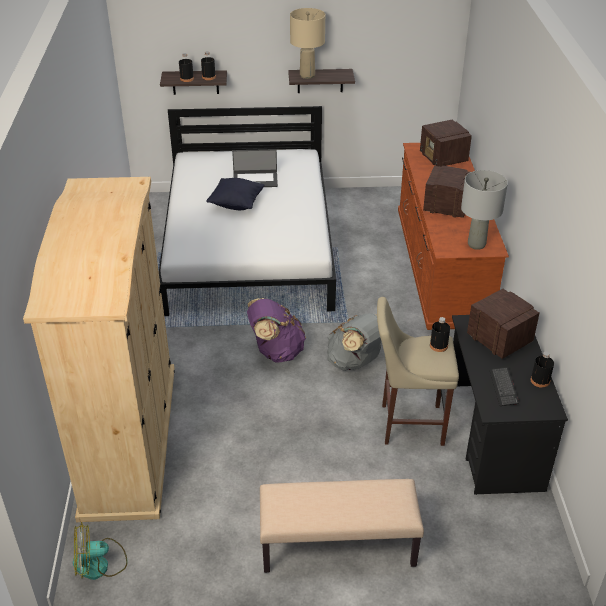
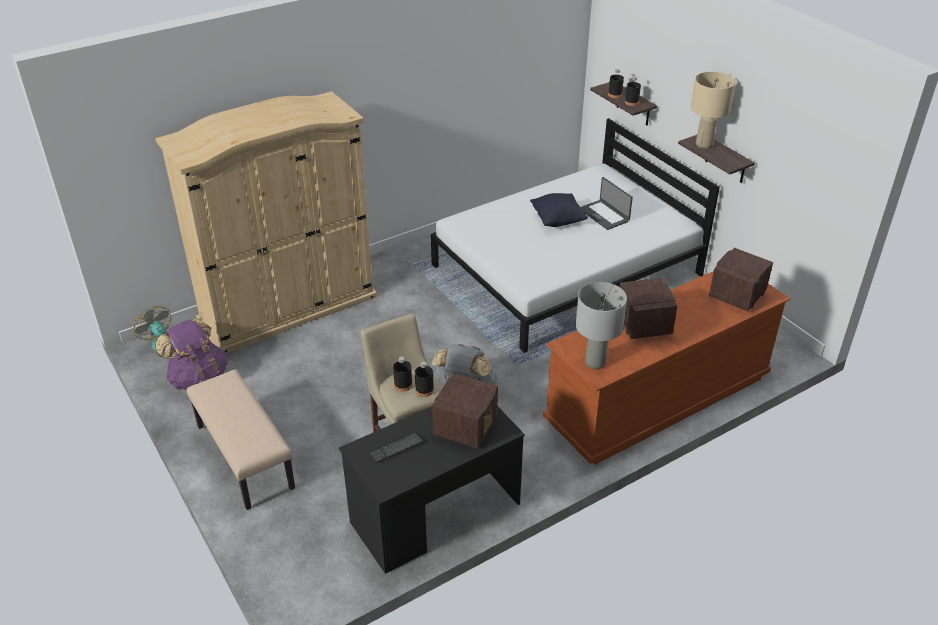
camera: 60 degrees right, 0 degrees up
purple backpack [247,298,306,363] -> purple backpack moved to [156,319,227,390]
black bottle [531,352,554,388] -> black bottle moved to [393,356,413,392]

